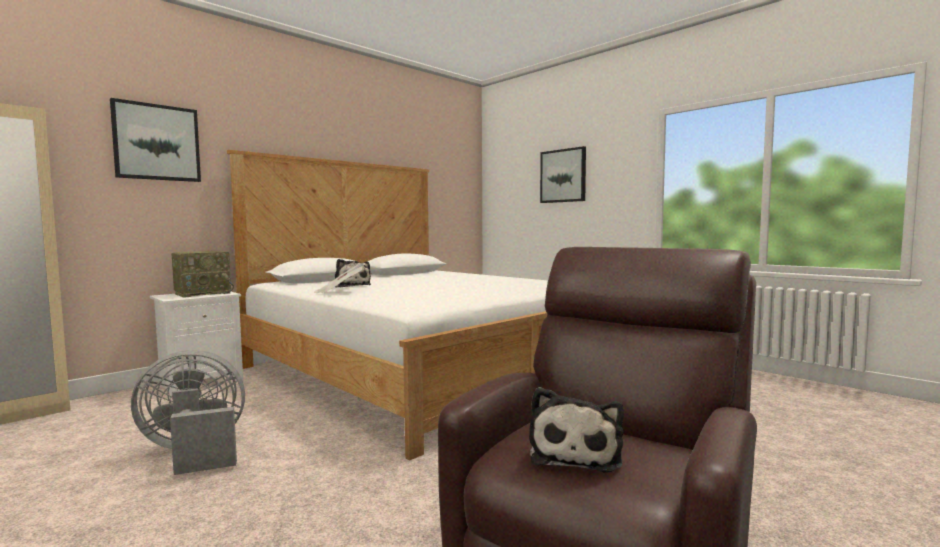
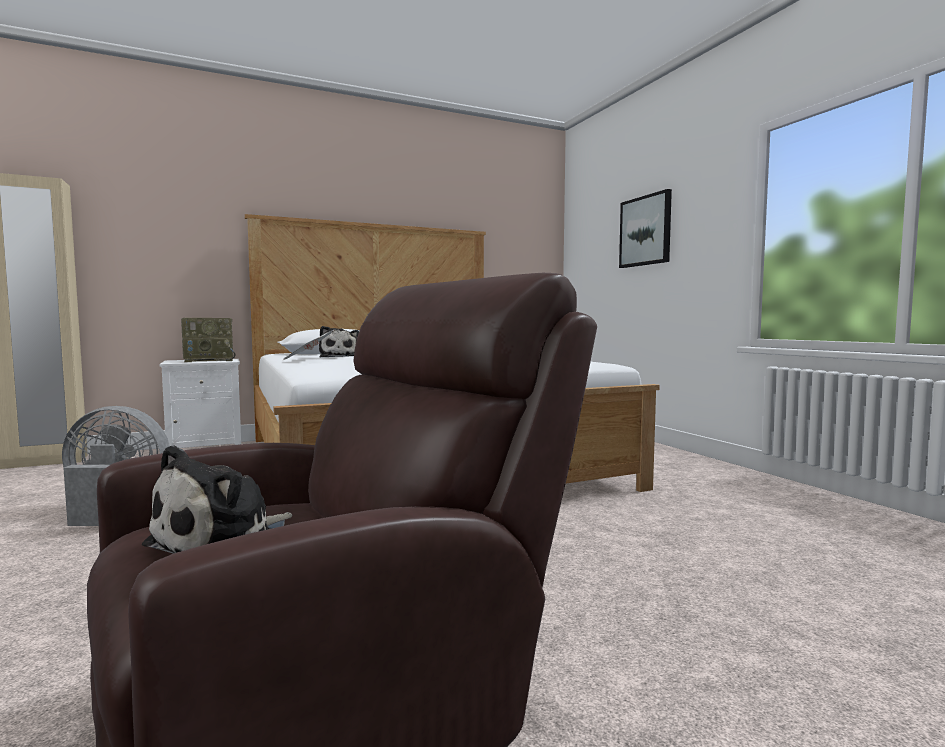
camera: 20 degrees right, 0 degrees up
picture [110,98,201,182] -> none

